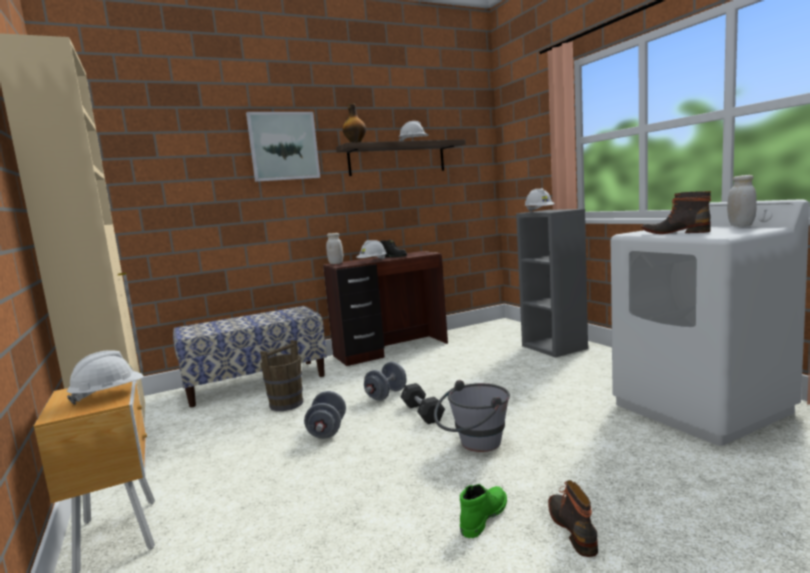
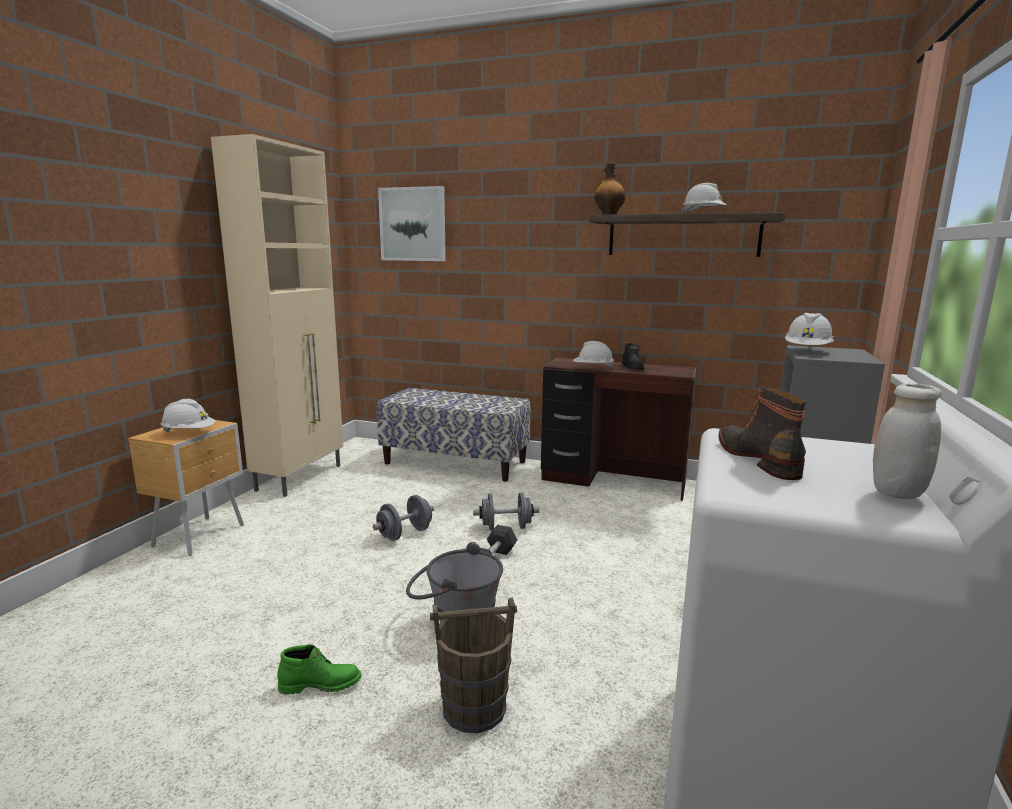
camera: 45 degrees right, 5 degrees up
picture [246,112,320,182] -> picture moved to [378,186,446,261]
brown bucket [260,340,303,411] -> brown bucket moved to [430,597,517,733]
white jar [326,233,343,264] -> none
boot [548,480,598,557] -> none

